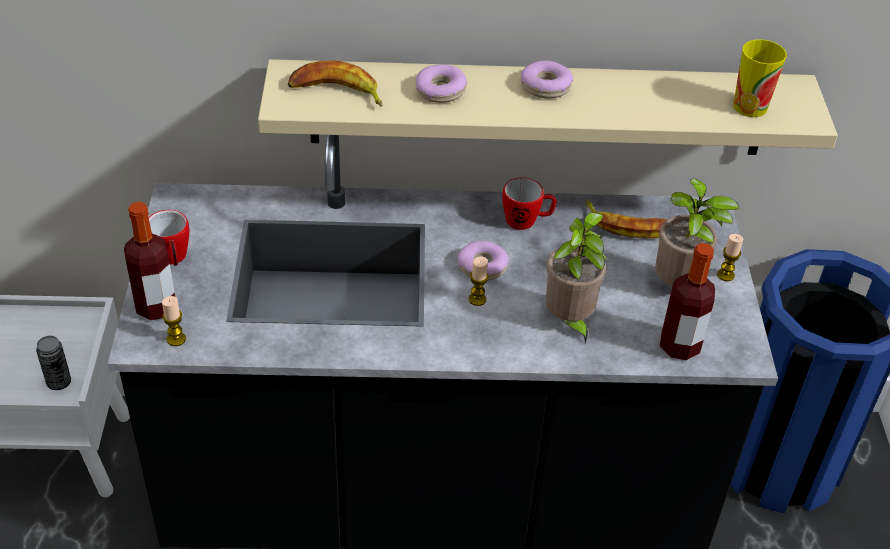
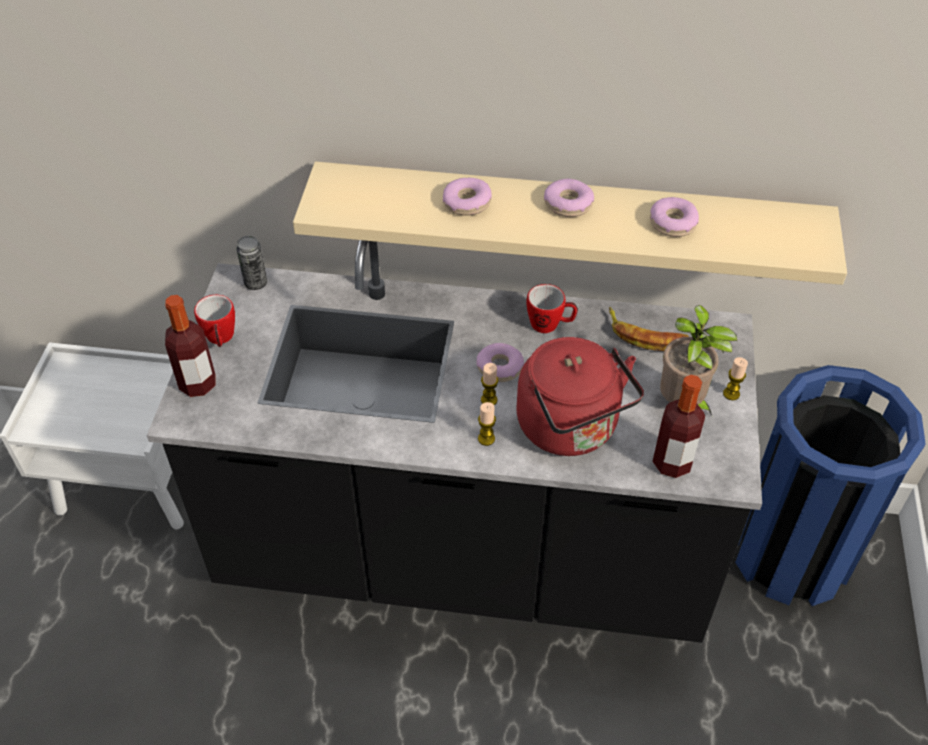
camera: 10 degrees right, 5 degrees up
can [36,336,71,390] -> can moved to [236,236,267,290]
candle [162,296,186,346] -> candle moved to [478,402,496,446]
banana [288,60,382,107] -> none
potted plant [546,213,608,344] -> red kettle [517,337,644,456]
cup [733,39,787,117] -> none
none -> donut [650,197,699,237]

